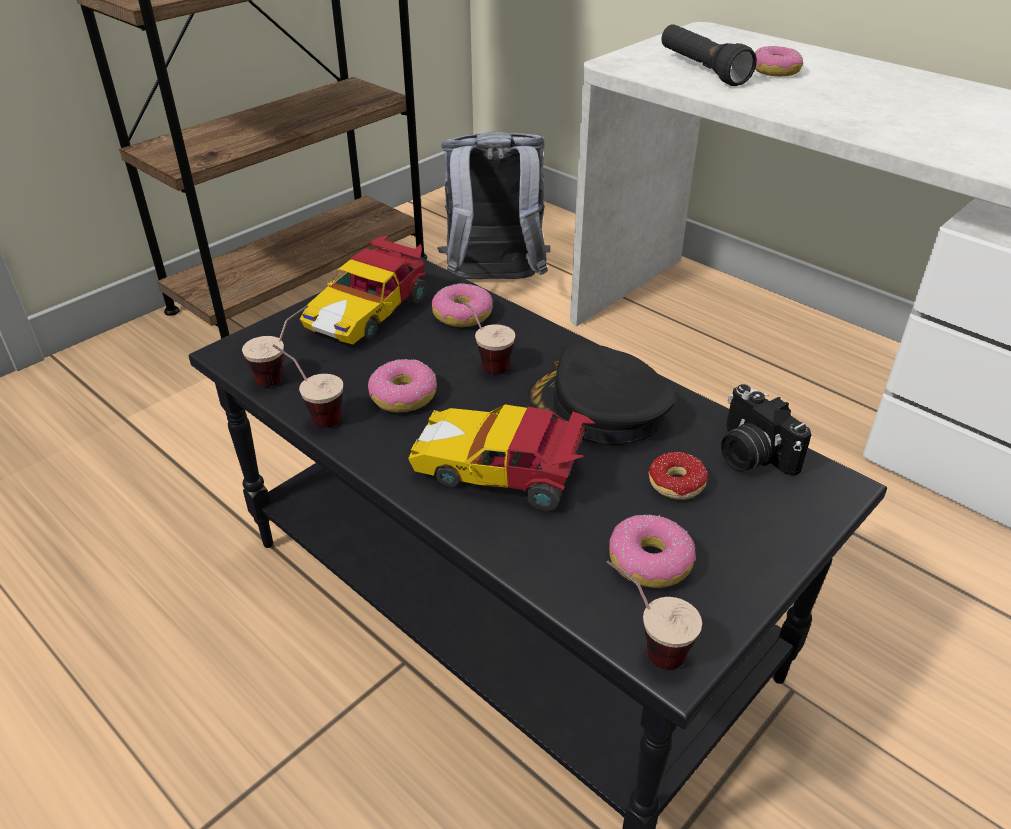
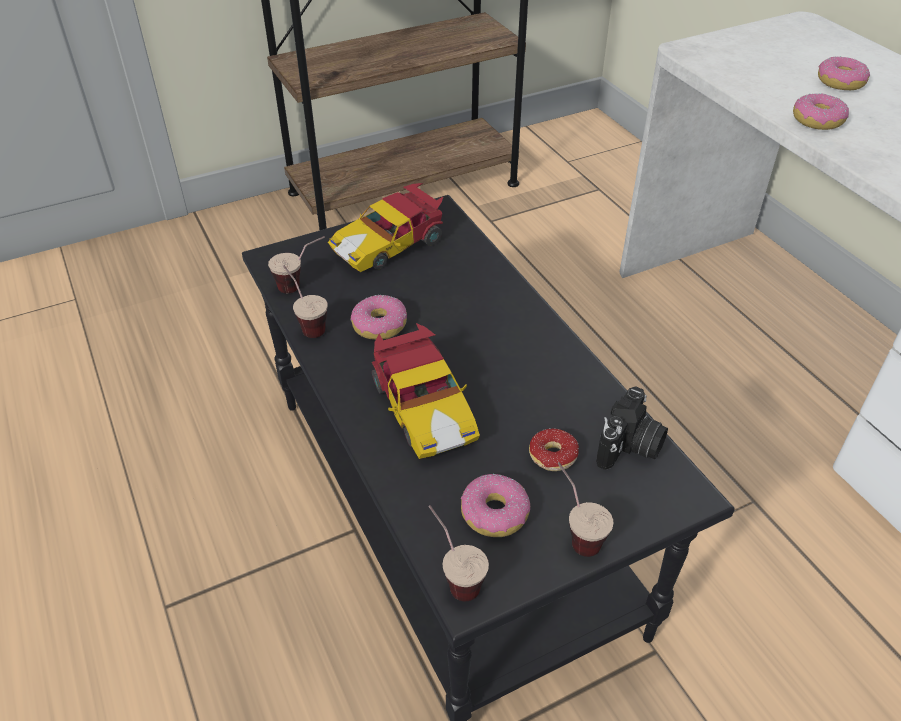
camera: 20 degrees right, 5 degrees up
toy car [408,405,596,511] -> toy car turned 150 degrees counterclockwise [372,323,480,459]
donut [432,283,493,327] -> donut moved to [793,93,849,130]
grey backpack [438,132,550,279] -> none
cup [453,294,515,374] -> cup moved to [558,462,613,557]
black cap [528,342,676,445] -> none
black flashlight [661,24,757,86] -> none
camera [721,384,812,476] -> camera turned 135 degrees counterclockwise [596,386,668,470]

